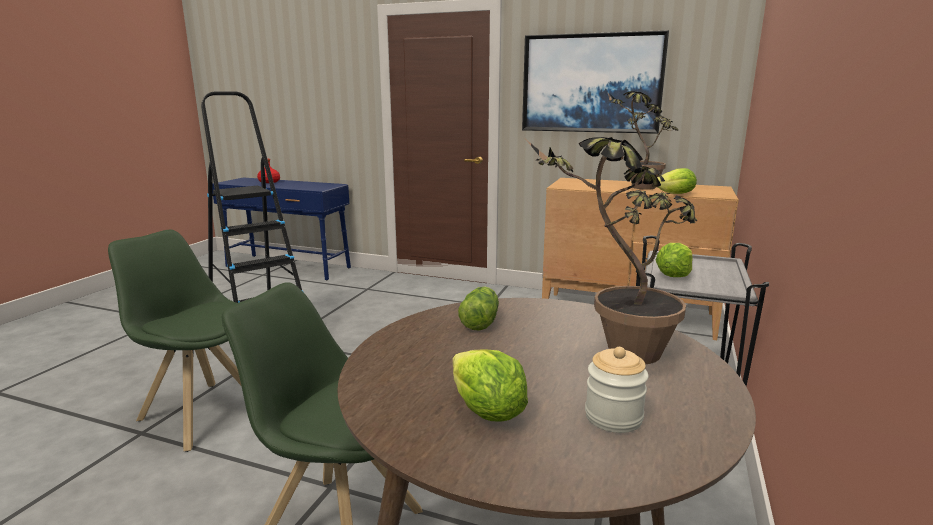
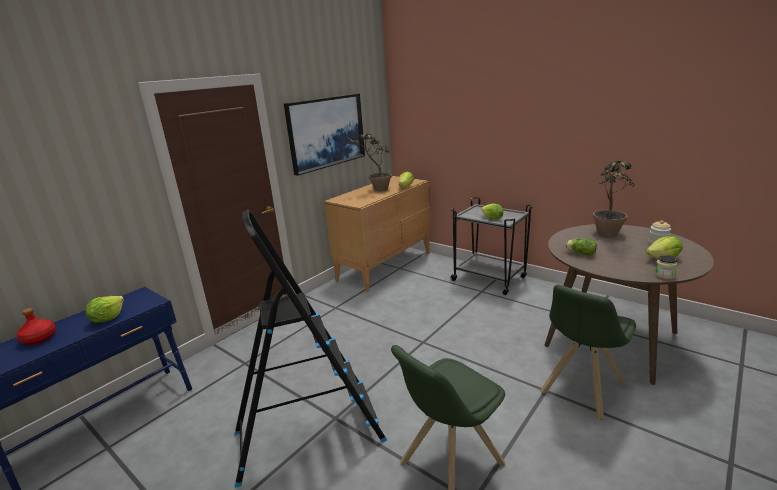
camera: 70 degrees left, 5 degrees up
none -> lettuce [86,296,124,323]
none -> jar [655,255,678,279]

